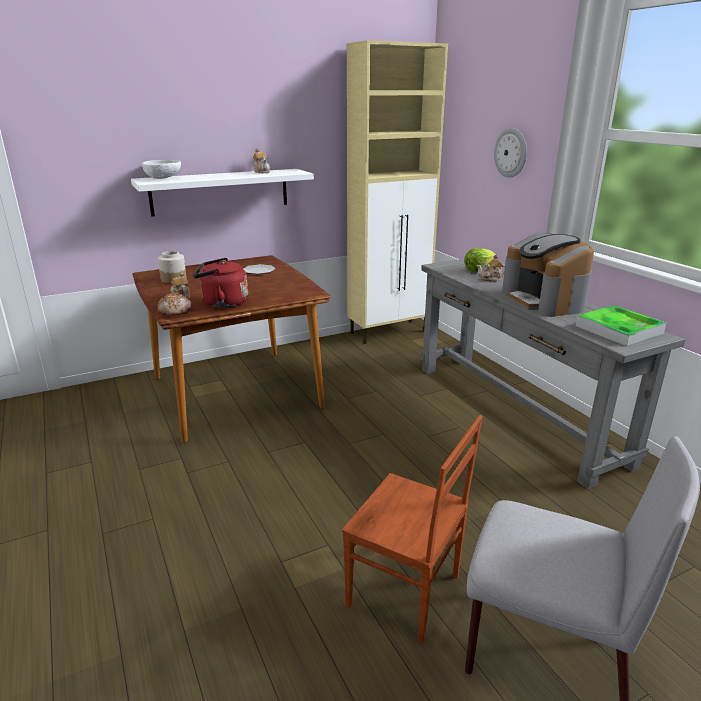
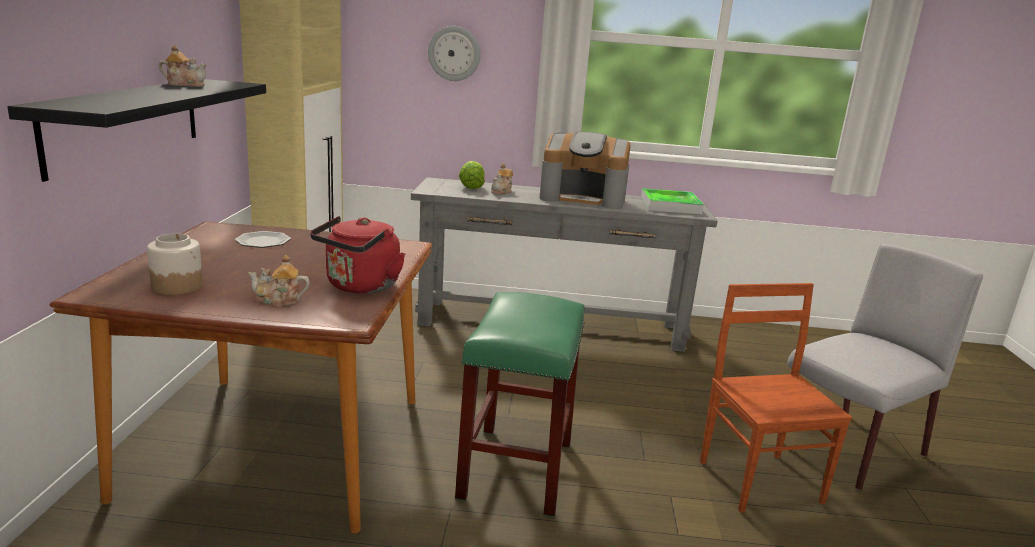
camera: 60 degrees left, 5 degrees down
white shelf [131,169,314,216] -> black shelf [7,79,266,182]
white bowl [142,160,181,179] -> none
bread [157,293,192,316] -> none
brown chair [342,415,483,643] -> brown chair turned 75 degrees counterclockwise [700,283,852,513]
none -> green stool [455,292,585,517]

